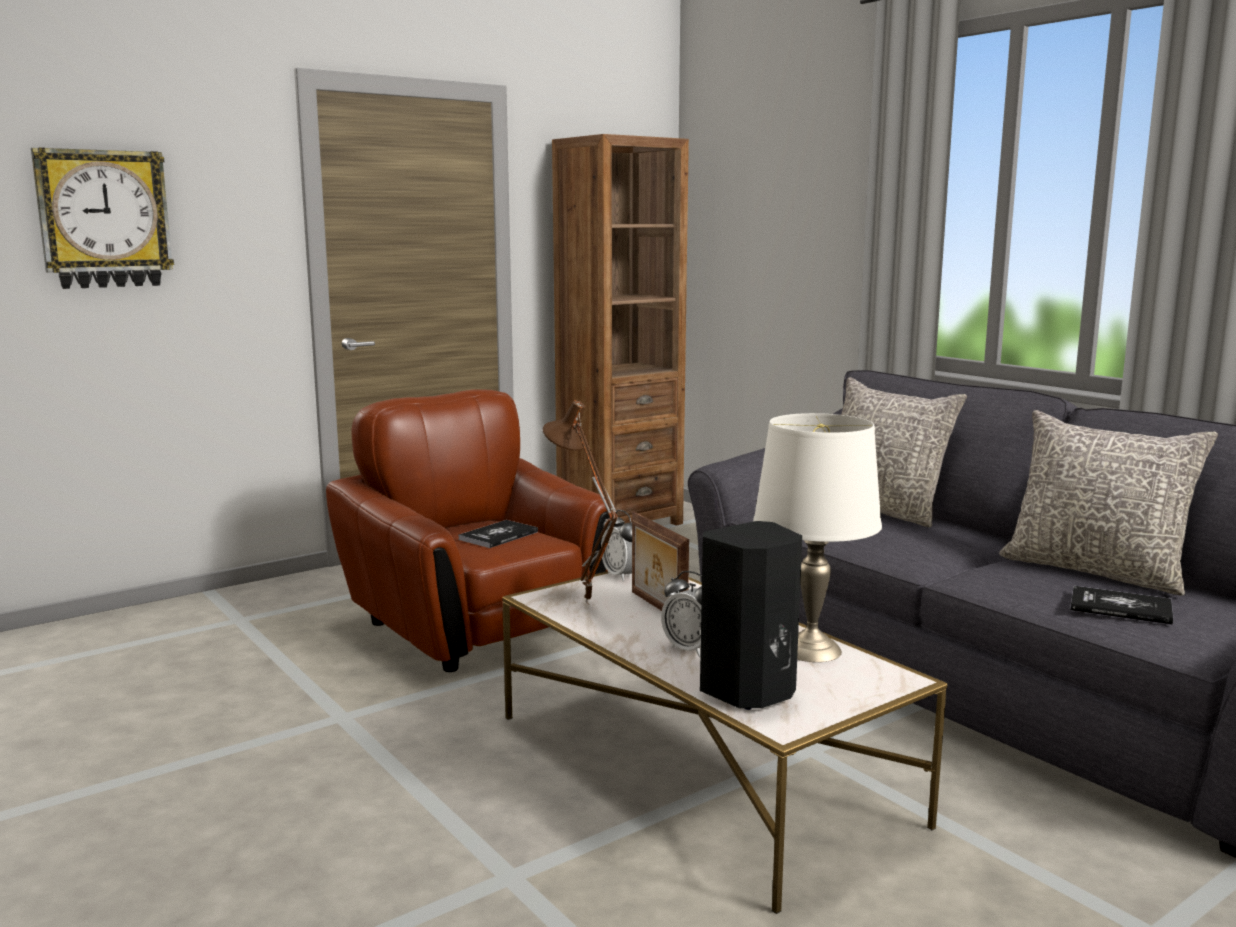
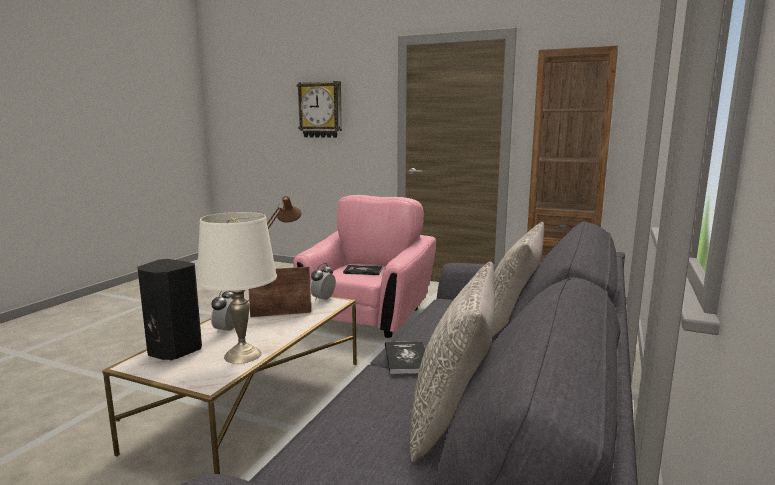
camera: 60 degrees right, 0 degrees up
brown armchair [326,389,614,672] -> pink armchair [293,195,436,338]
picture frame [632,512,689,611] -> picture frame turned 45 degrees clockwise [249,267,311,317]
book [1070,586,1173,625] -> book moved to [385,341,426,374]

